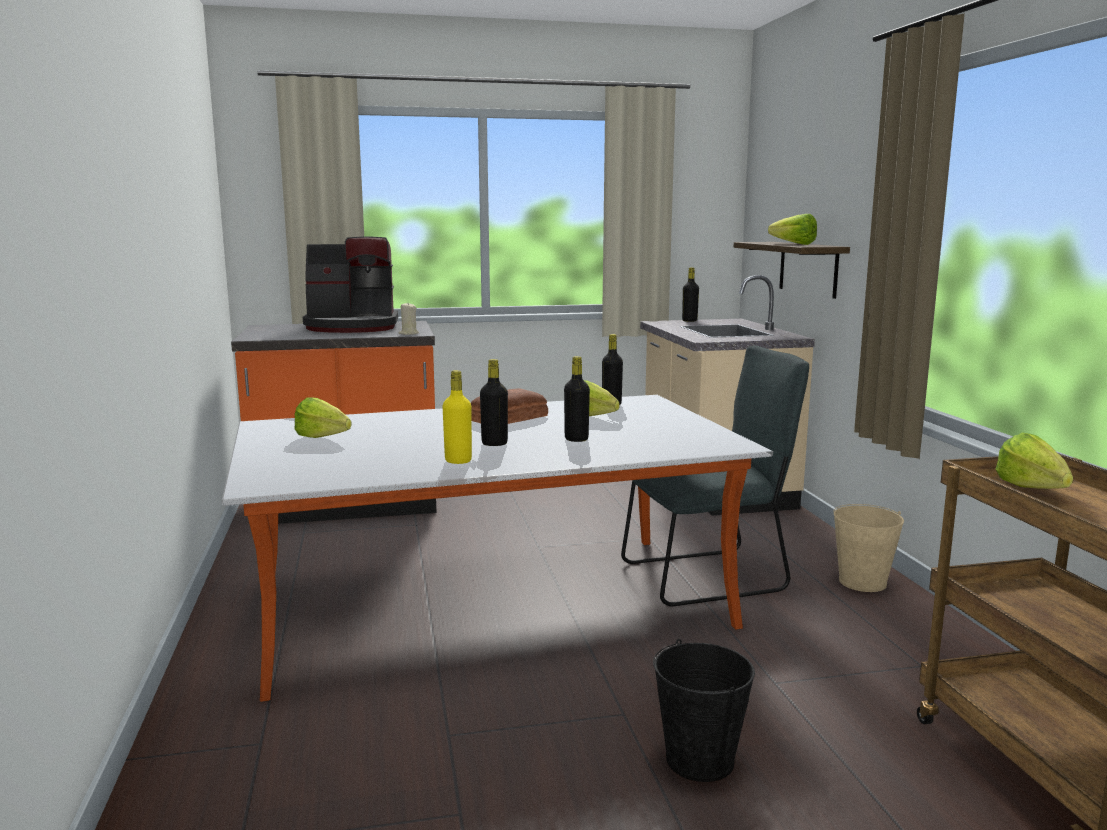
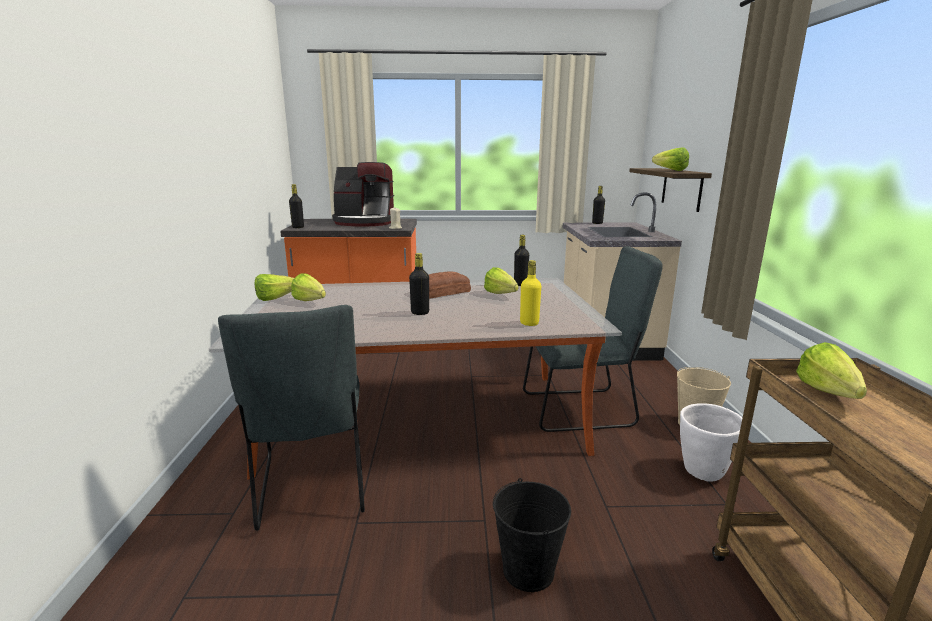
camera: 10 degrees right, 5 degrees up
yellow bottle [443,370,472,464] -> yellow bottle moved to [520,260,541,326]
black bottle [564,356,590,442] -> black bottle moved to [289,184,304,228]
none -> grey chair [218,305,365,531]
none -> lettuce [255,274,294,301]
none -> white planter [680,403,743,482]

